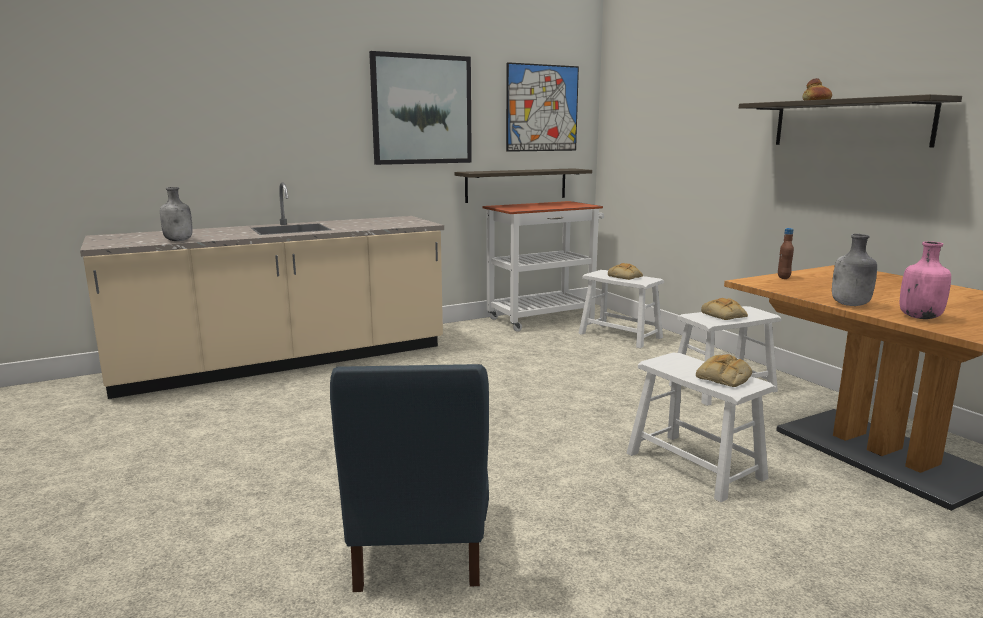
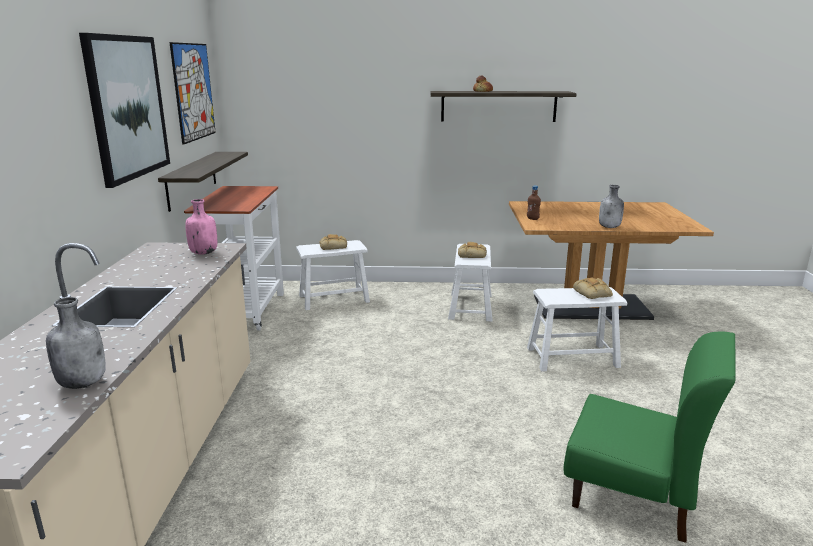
camera: 60 degrees left, 5 degrees up
blue chair [330,364,489,592] -> green chair [564,331,736,543]
pink bottle [900,241,951,319] -> pink bottle moved to [185,199,217,255]

